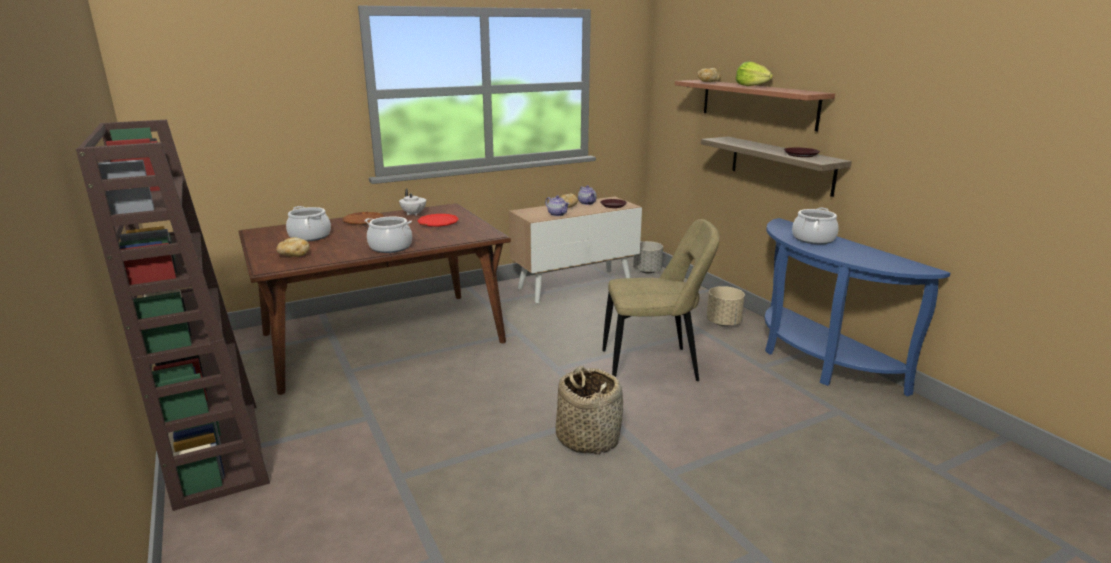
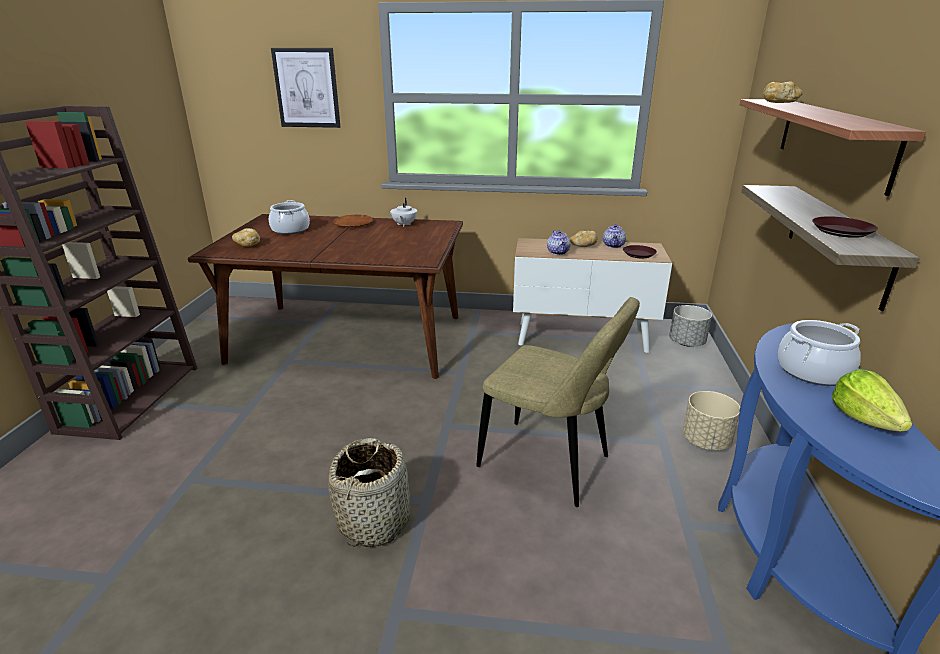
camera: 35 degrees right, 5 degrees up
cooking pot [365,216,412,253] -> none
red plate [417,214,459,227] -> none
lettuce [736,62,773,86] -> lettuce moved to [832,369,912,431]
none -> picture [271,48,340,128]

